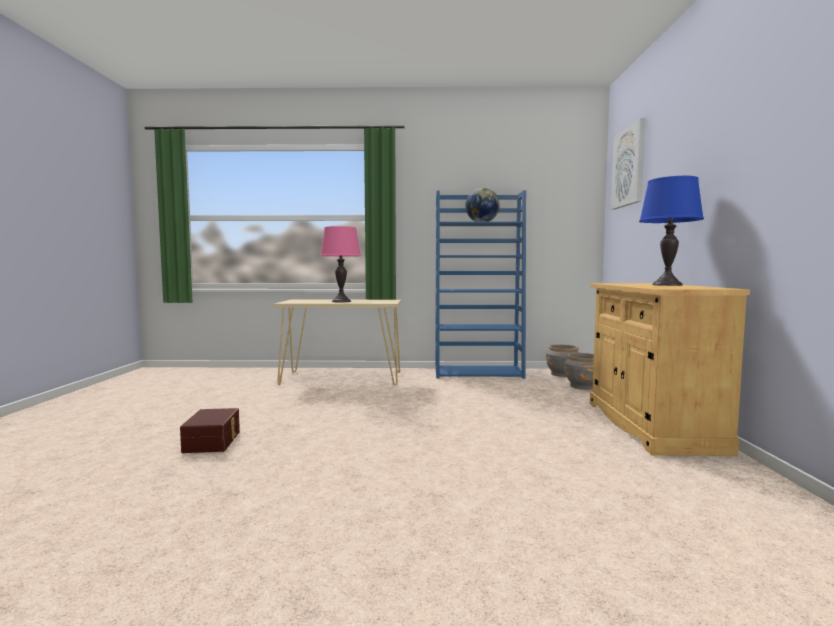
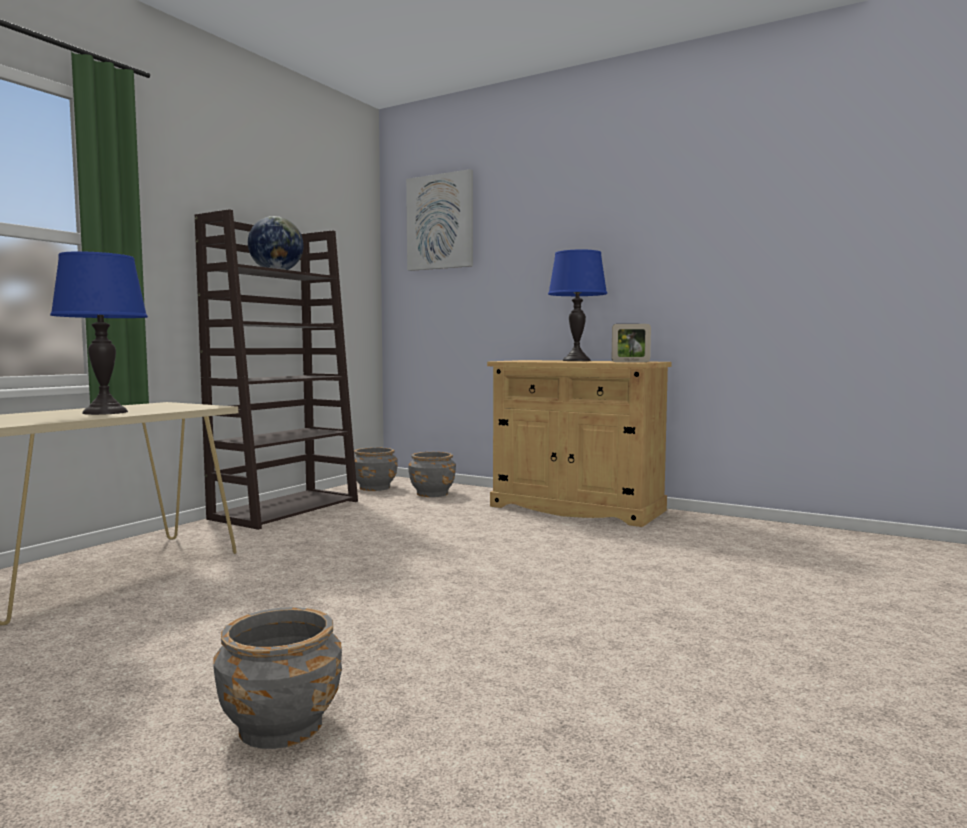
camera: 60 degrees left, 0 degrees up
brown storage box [180,408,240,453] -> grey planter [213,607,342,749]
pink table lamp [320,226,361,302] -> blue table lamp [50,251,148,415]
blue bookcase [435,190,526,379] -> brown bookcase [195,209,358,530]
none -> picture frame [612,324,651,362]

